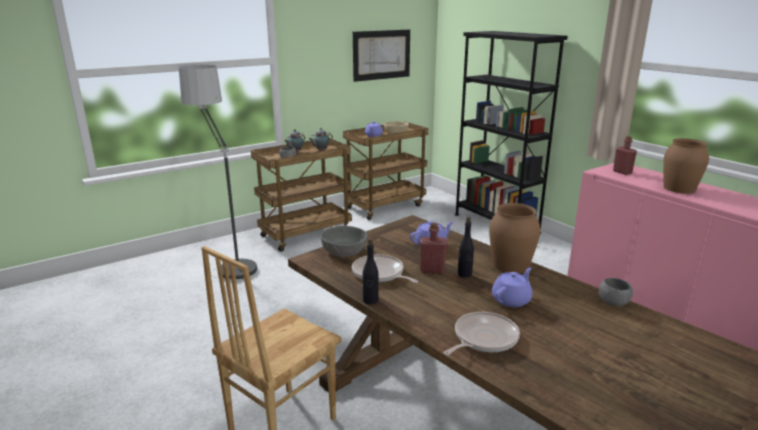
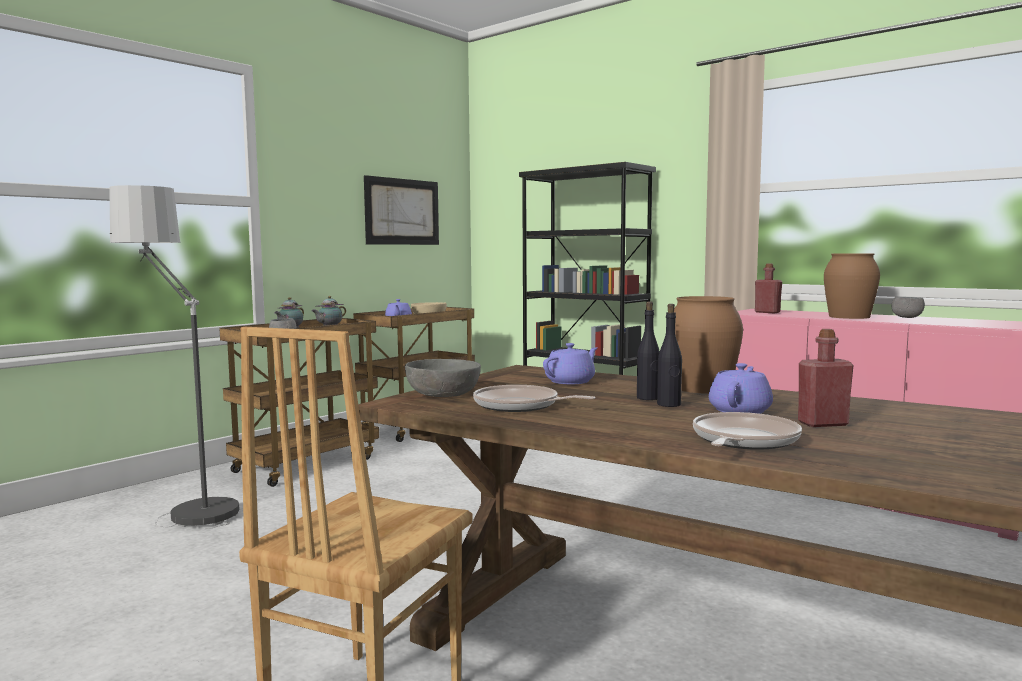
camera: 15 degrees left, 15 degrees down
black bottle [363,238,379,305] -> black bottle moved to [657,304,682,407]
red bottle [420,223,448,274] -> red bottle moved to [798,329,853,427]
grey bowl [599,278,633,306] -> grey bowl moved to [892,297,925,318]

